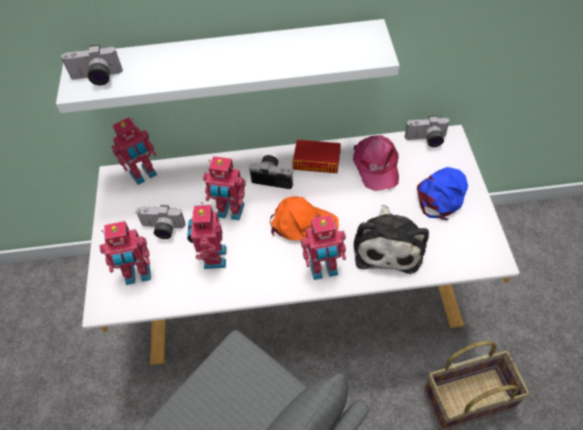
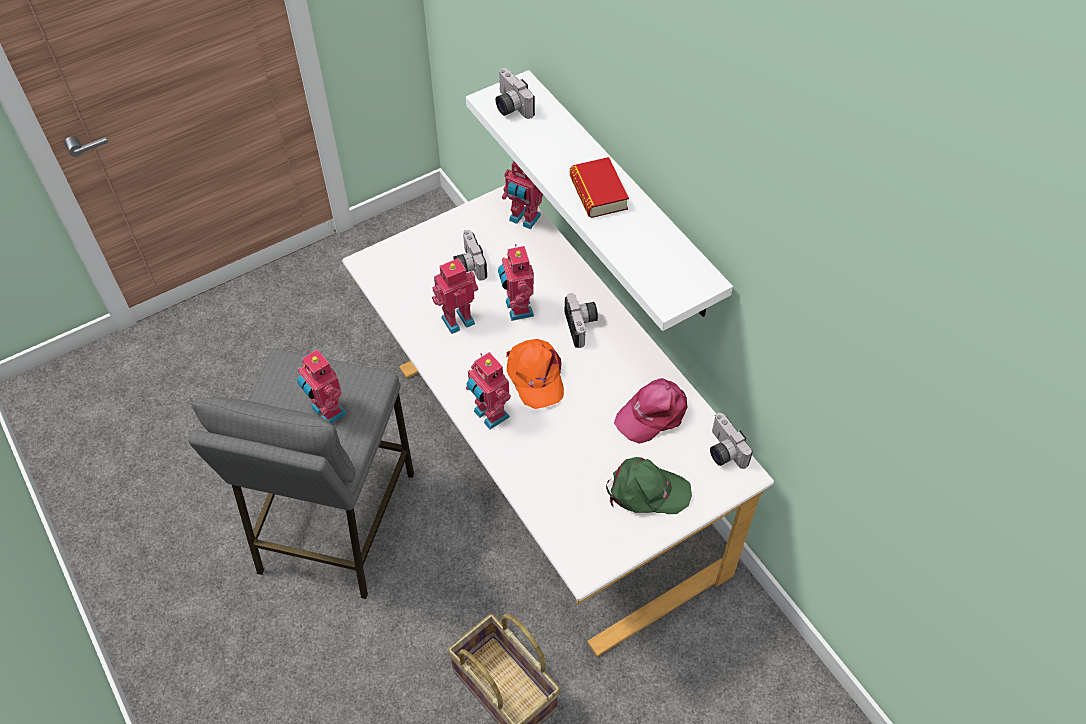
camera: 60 degrees right, 0 degrees up
toy robot [100,221,151,285] -> toy robot moved to [297,349,348,424]
book [292,140,341,173] -> book moved to [570,157,629,218]
plush toy [354,204,429,274] -> none
blue cap [417,167,468,220] -> green cap [606,457,692,514]

